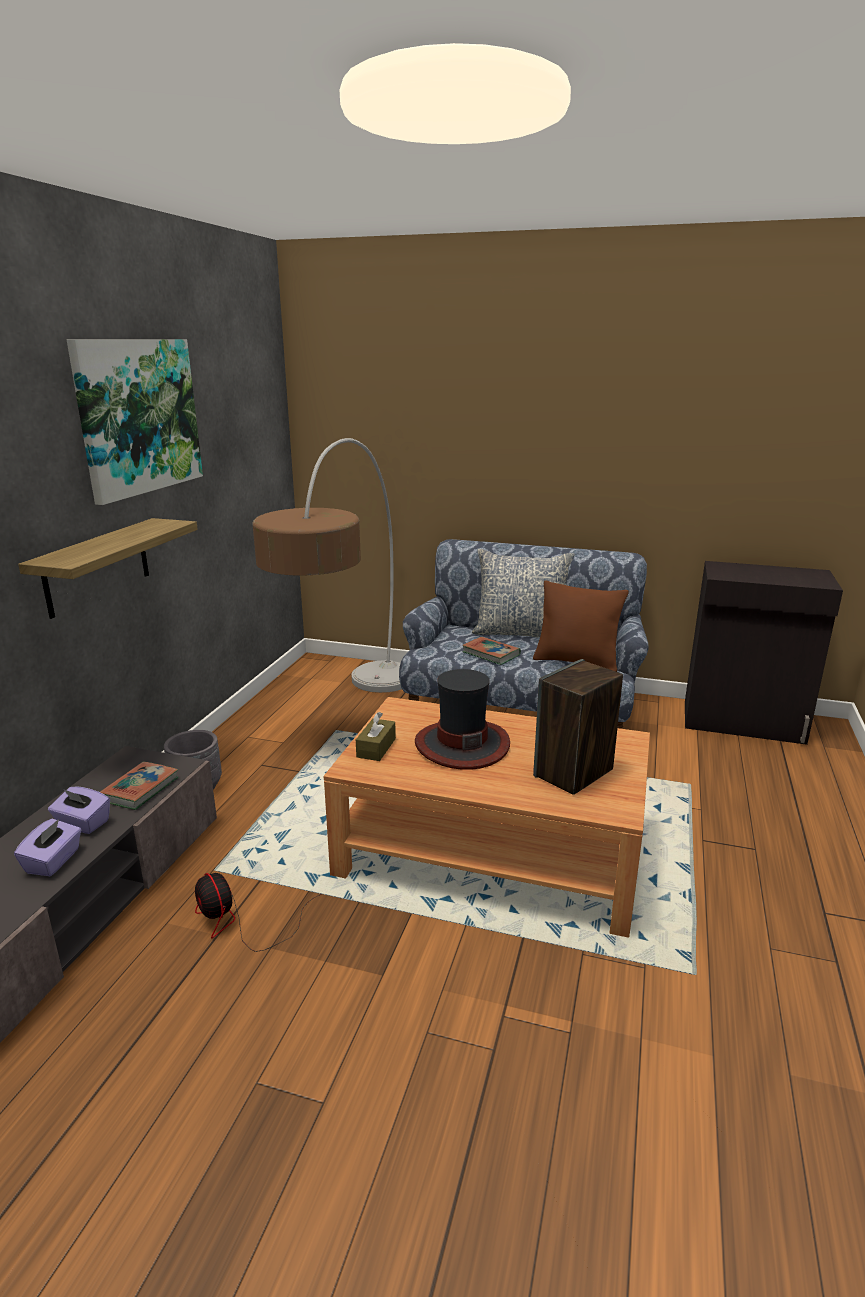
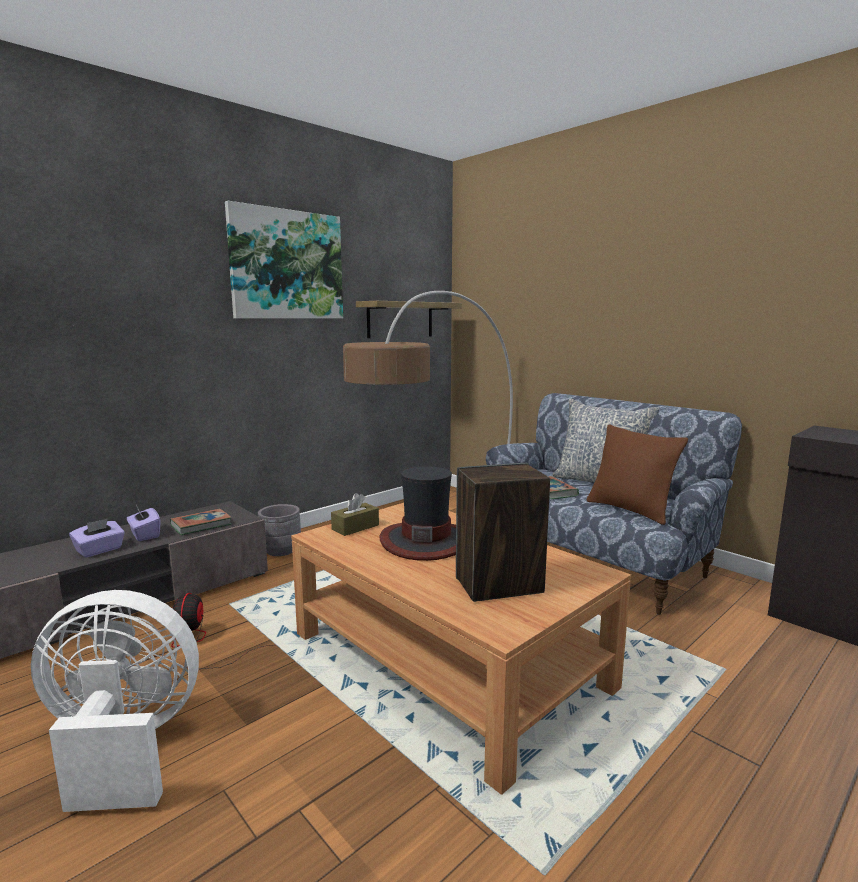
camera: 30 degrees right, 10 degrees down
shelf [18,518,198,619] -> shelf moved to [356,301,462,338]
none -> white fan [31,590,199,812]

